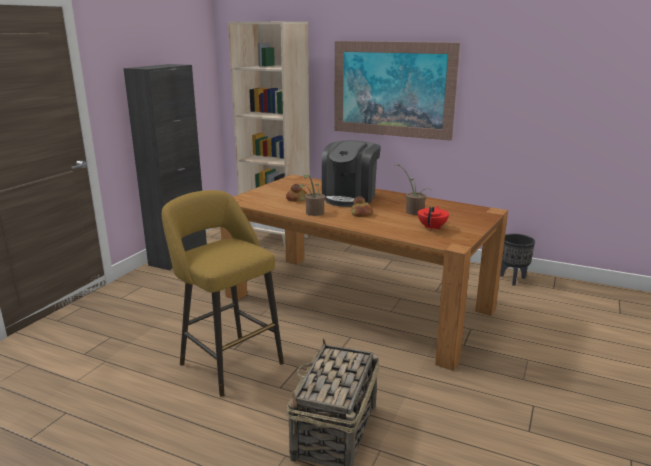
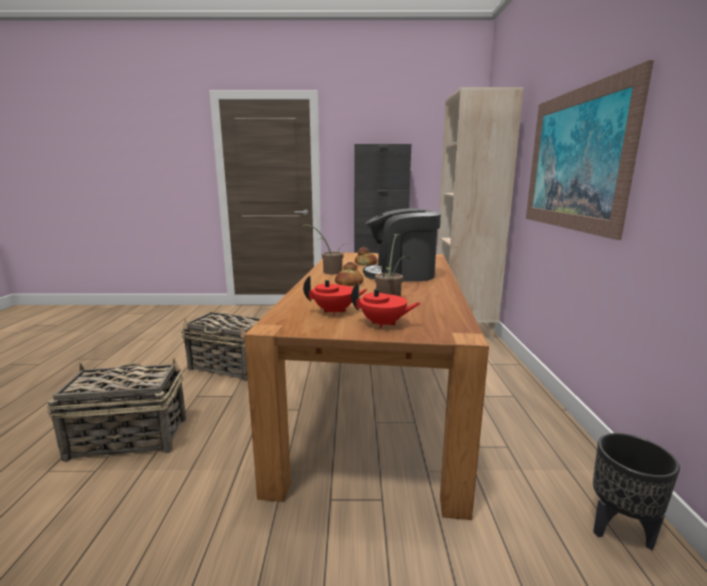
camera: 65 degrees right, 5 degrees down
yellow stool [162,190,284,397] -> basket [181,312,261,381]
none -> red teapot [351,283,421,328]

